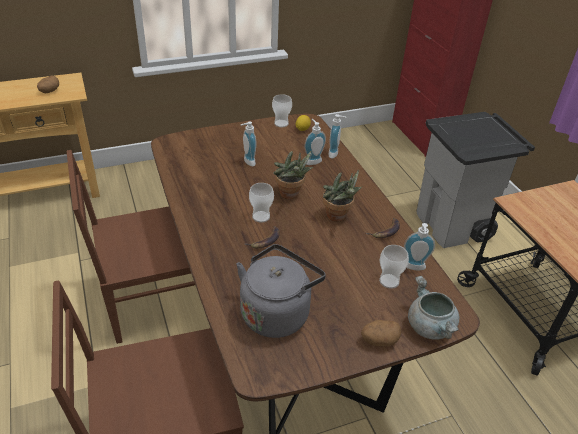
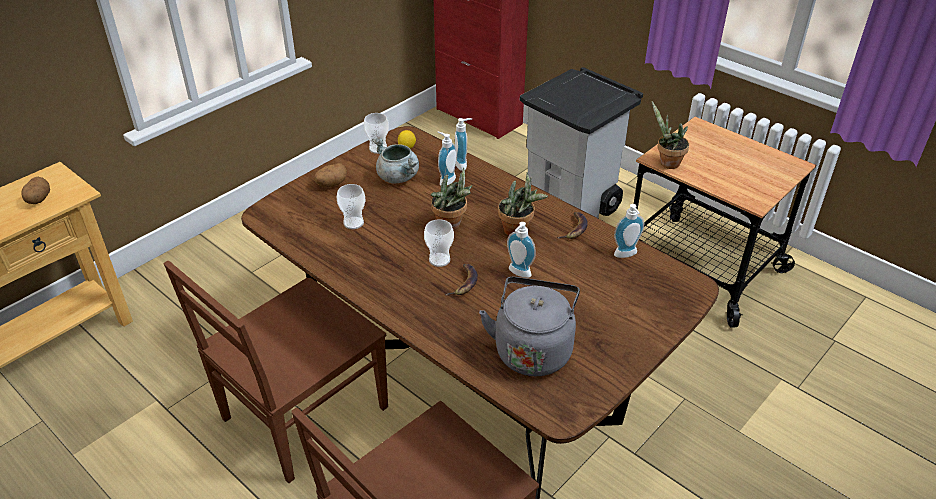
camera: 25 degrees left, 0 degrees up
soap dispenser [241,121,257,166] -> soap dispenser moved to [507,222,536,278]
potato [361,320,401,346] -> potato moved to [314,163,347,188]
cup [379,245,409,289] -> cup moved to [336,184,366,229]
grey cooking pot [408,276,459,340] -> grey cooking pot moved to [372,137,419,183]
none -> potted plant [652,101,689,169]

